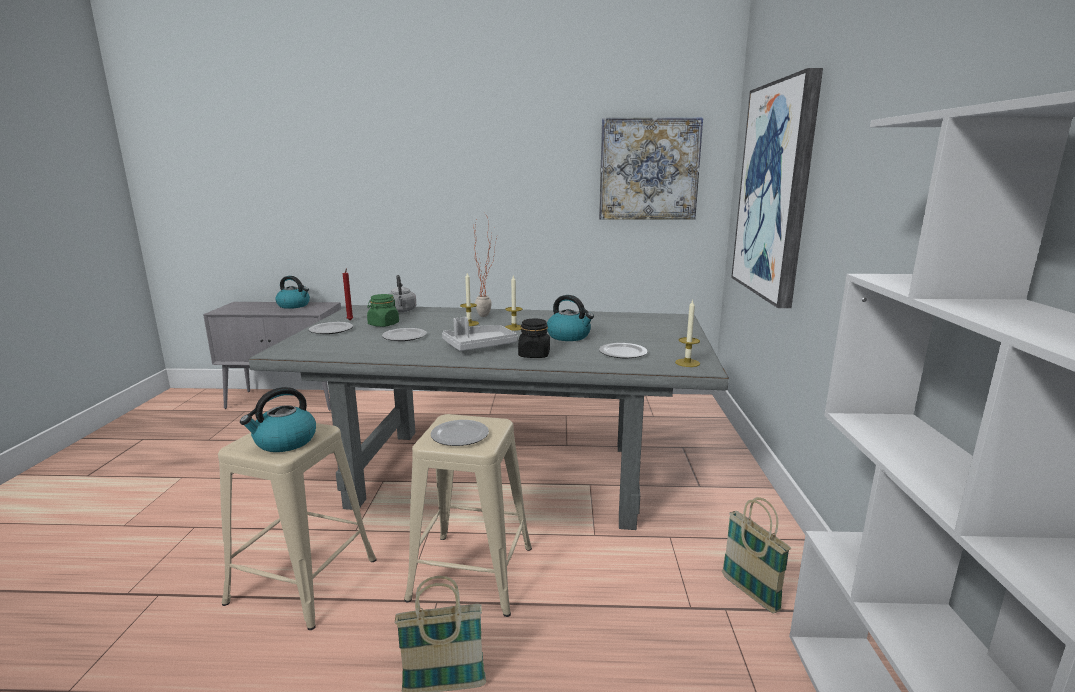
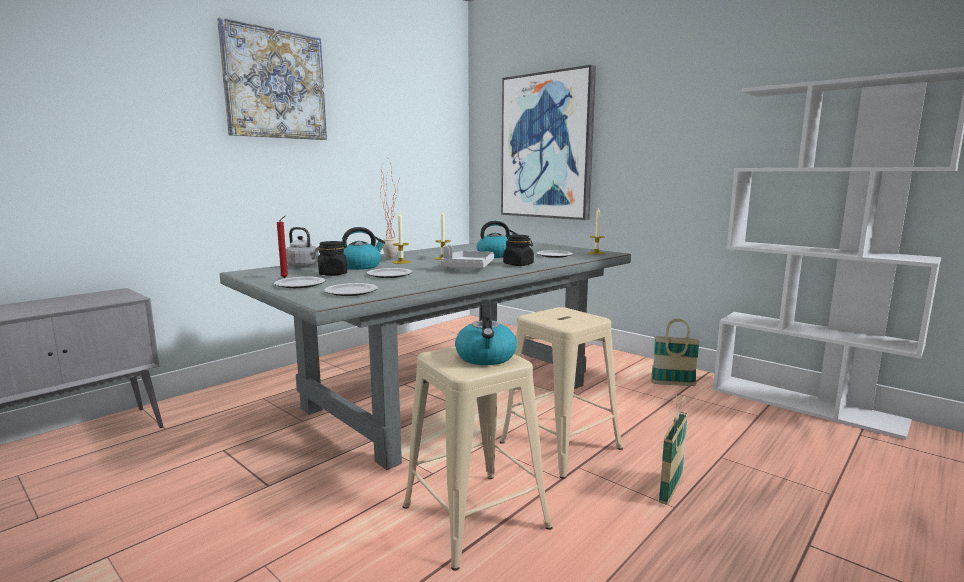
camera: 50 degrees left, 5 degrees down
kettle [275,276,310,309] -> kettle moved to [342,227,385,270]
green jar [367,294,399,327] -> black jar [318,241,347,276]
plate [431,420,489,446] -> plate moved to [324,283,378,296]
picture [599,117,703,219] -> picture moved to [217,17,327,140]

